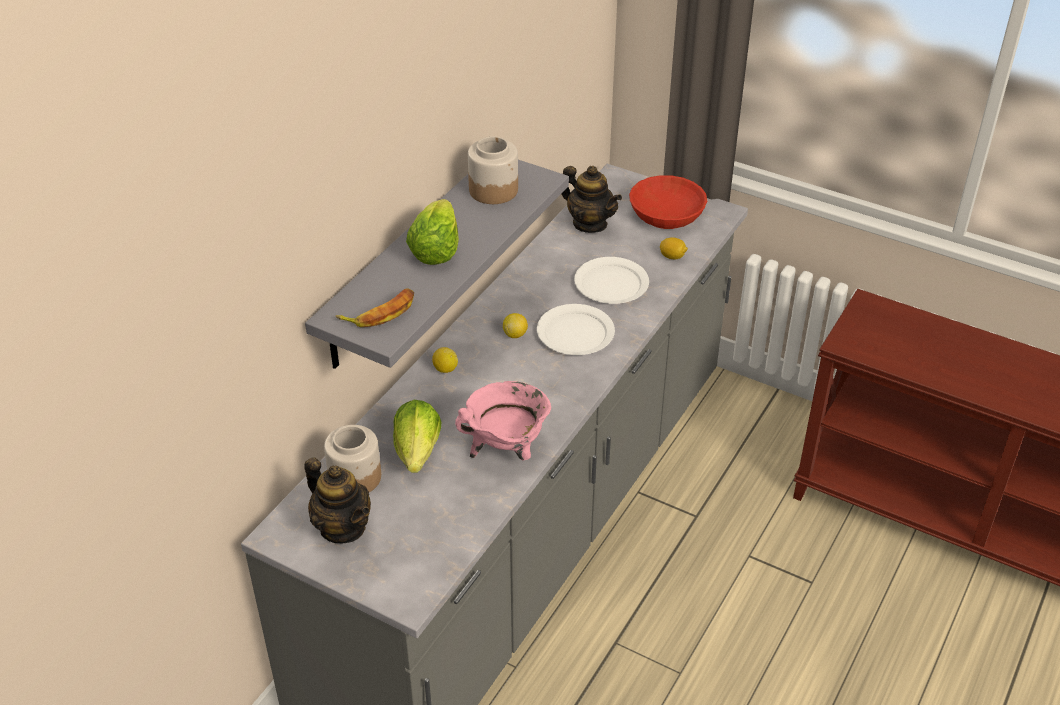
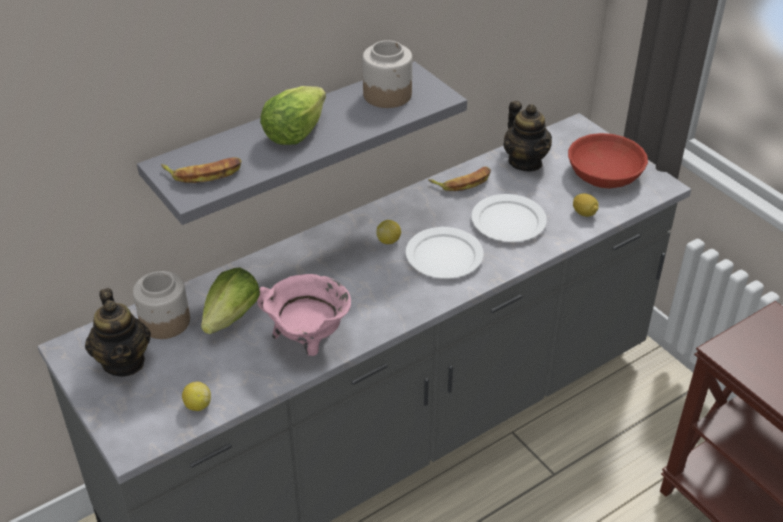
camera: 25 degrees right, 0 degrees up
lemon [432,347,458,373] -> lemon moved to [182,382,211,411]
none -> banana [428,167,491,191]

